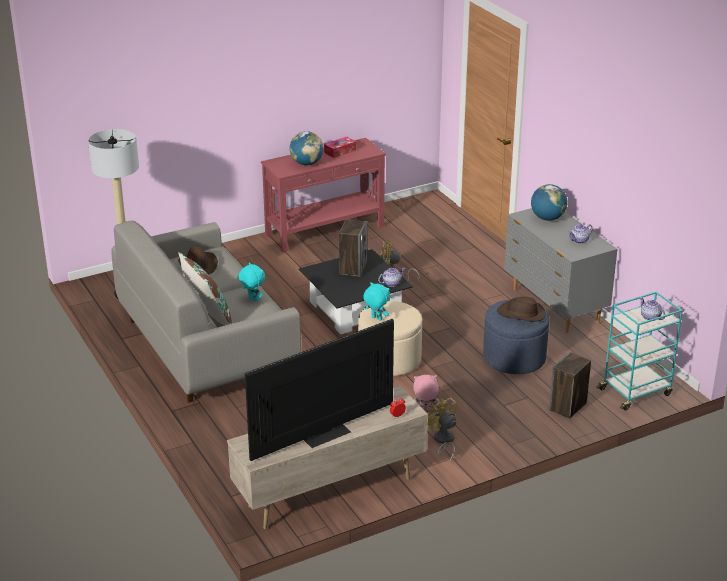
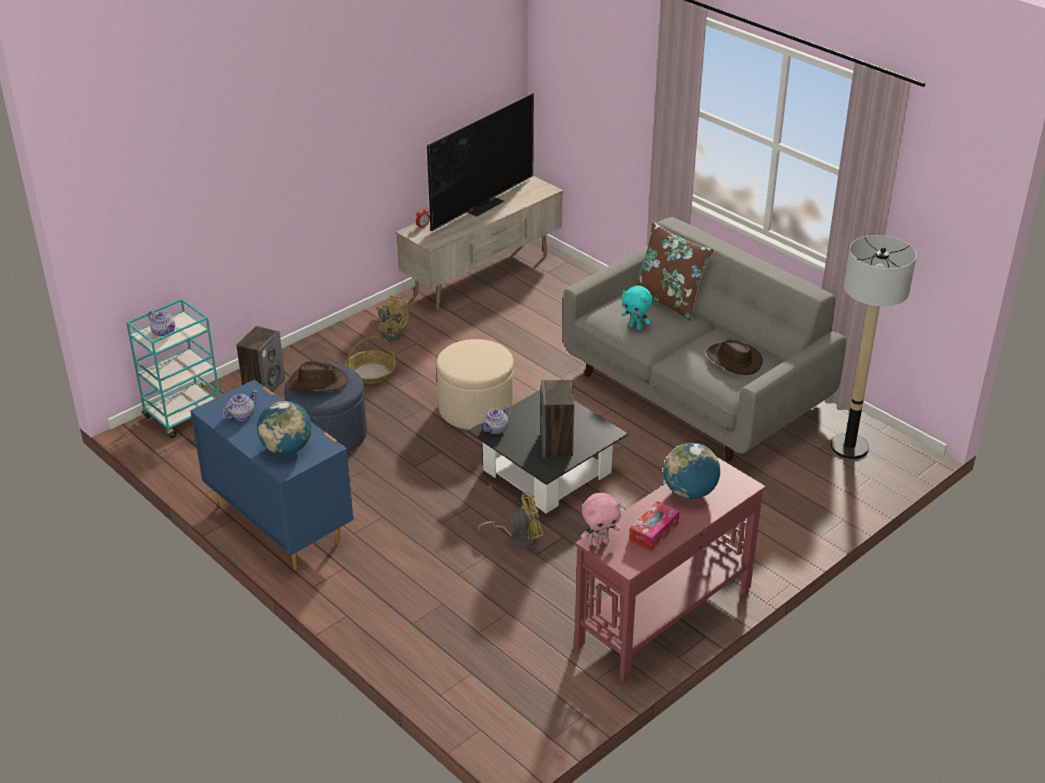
camera: 165 degrees right, 5 degrees up
turquoise plush toy [363,282,390,321] -> none
pink plush toy [413,375,440,410] -> pink plush toy moved to [581,493,621,546]
grey dresser [504,208,617,333] -> blue dresser [190,380,354,570]
none -> basket [345,336,396,384]

